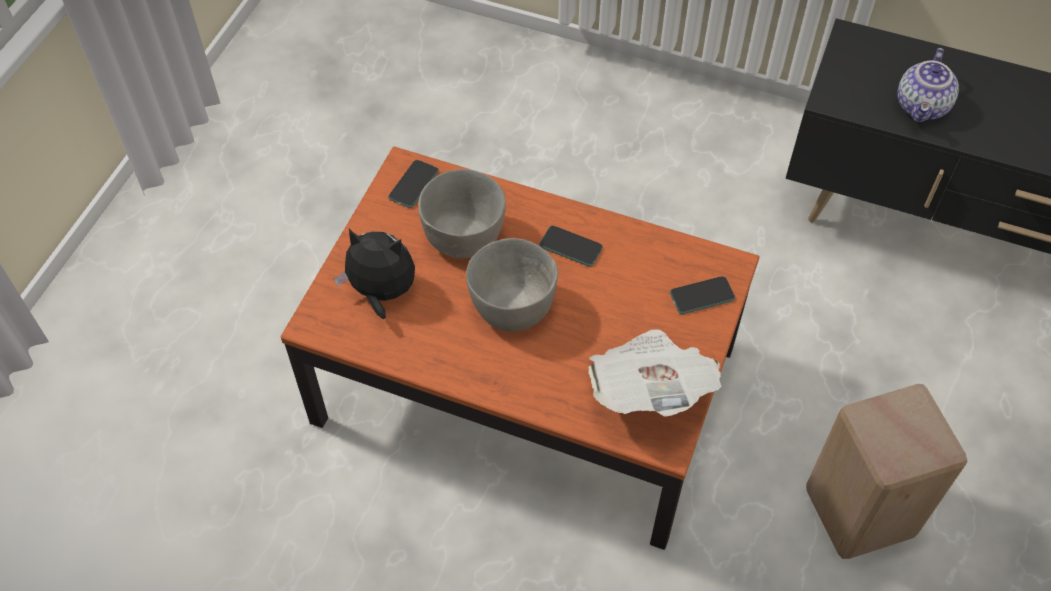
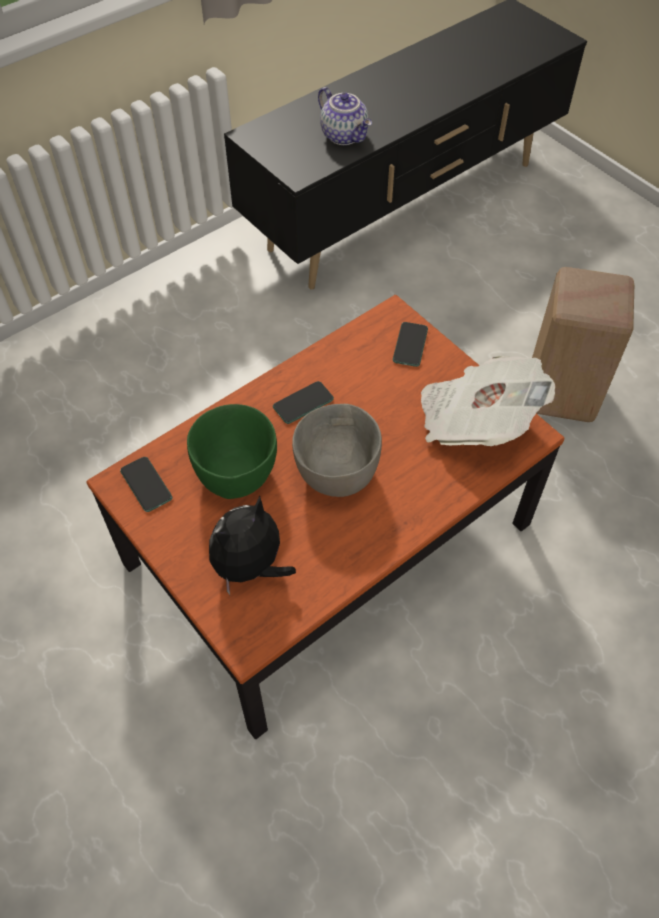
camera: 60 degrees left, 0 degrees up
grey bowl [418,169,506,258] -> green bowl [187,404,277,499]

